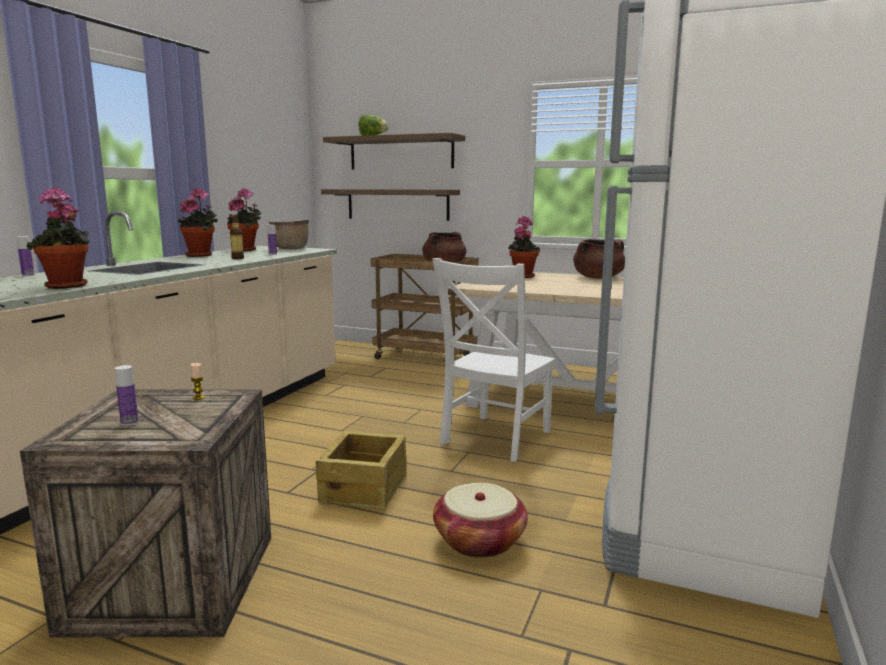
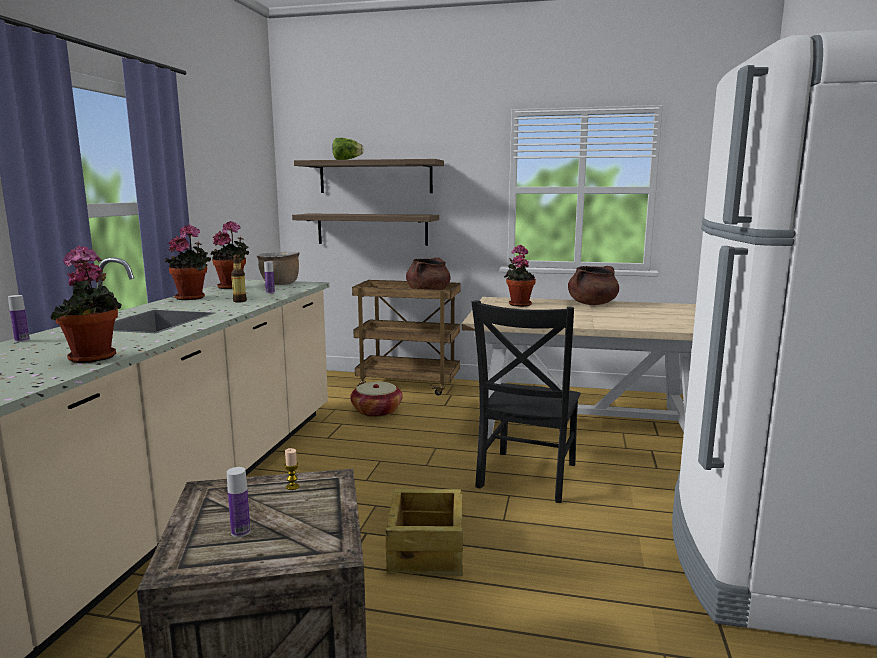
camera: 10 degrees left, 0 degrees up
white chair [432,258,555,462] -> black chair [471,300,580,503]
basket [433,483,528,558] -> basket moved to [350,382,403,417]

